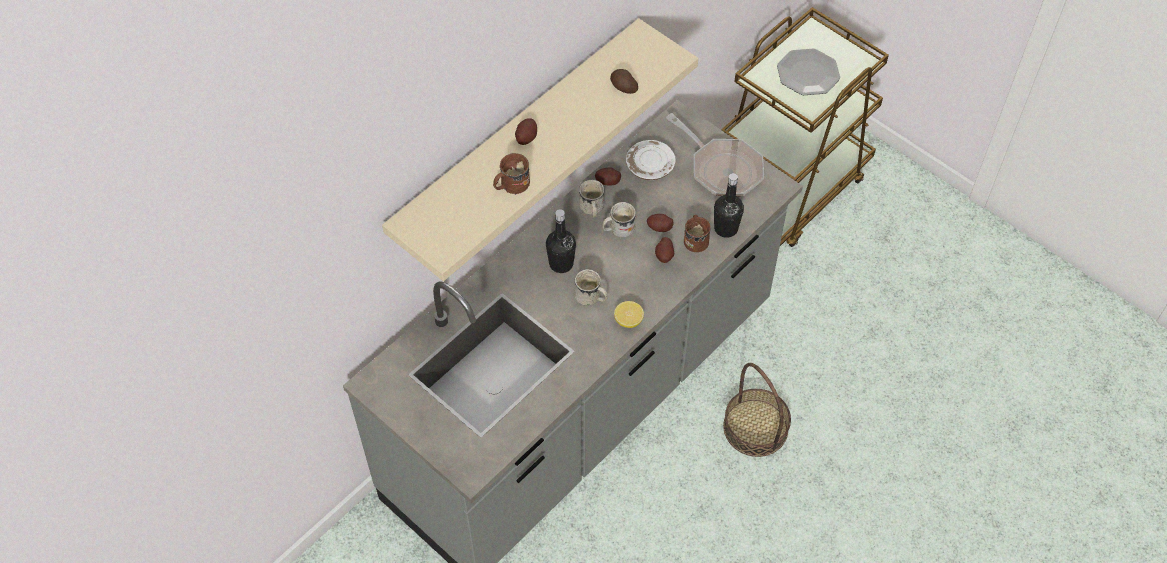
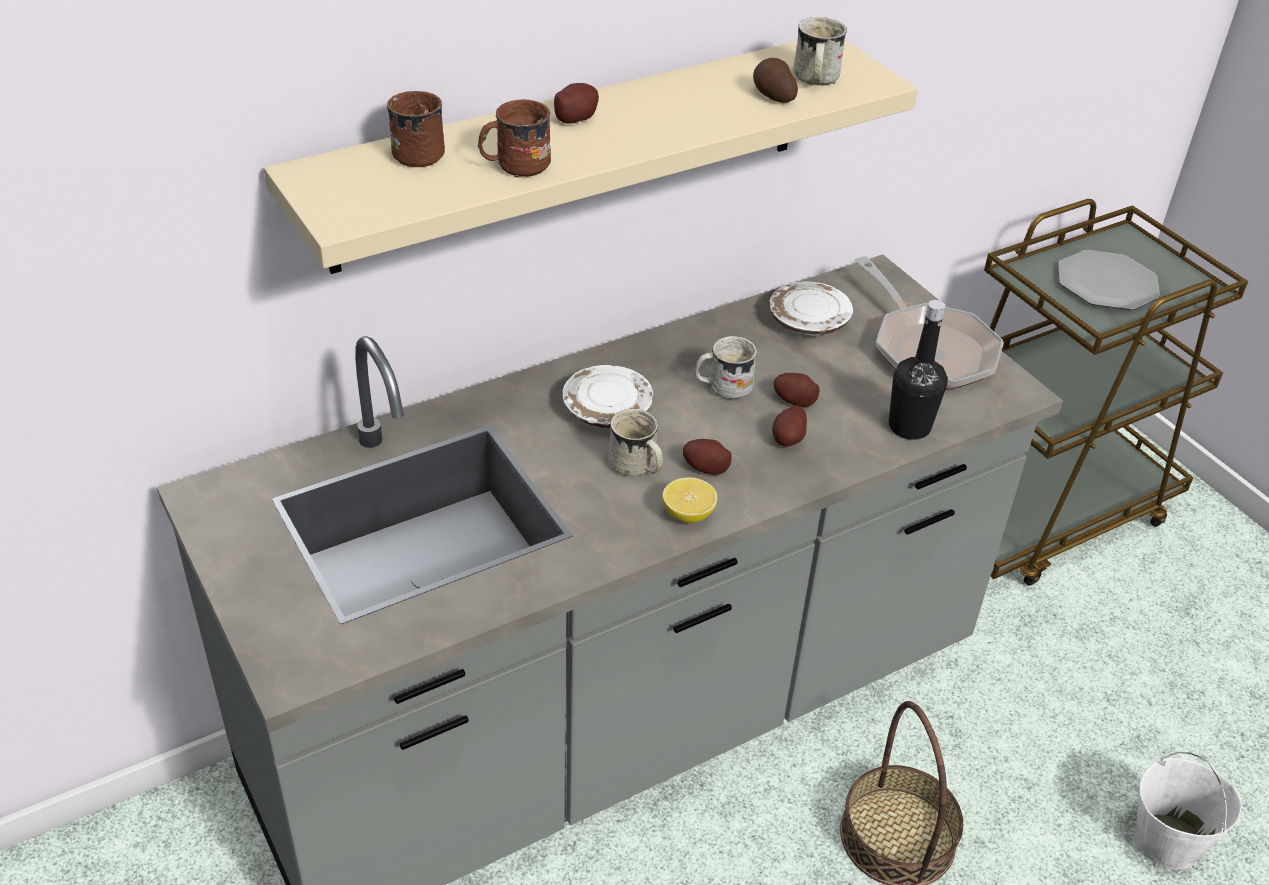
camera: 15 degrees right, 15 degrees down
black bottle [546,209,576,273] -> white plate [562,365,653,429]
white mug [579,180,604,217] -> white mug moved to [793,17,847,85]
potato [595,168,621,186] -> potato moved to [683,439,732,475]
brown mug [684,215,711,252] -> brown mug moved to [387,91,445,167]
none -> white bucket [1135,752,1242,870]

